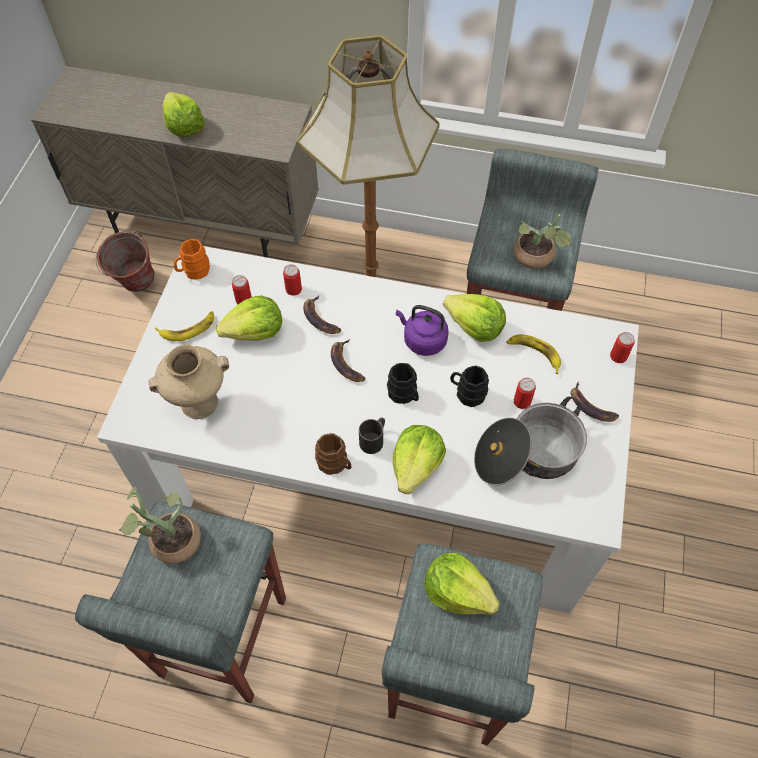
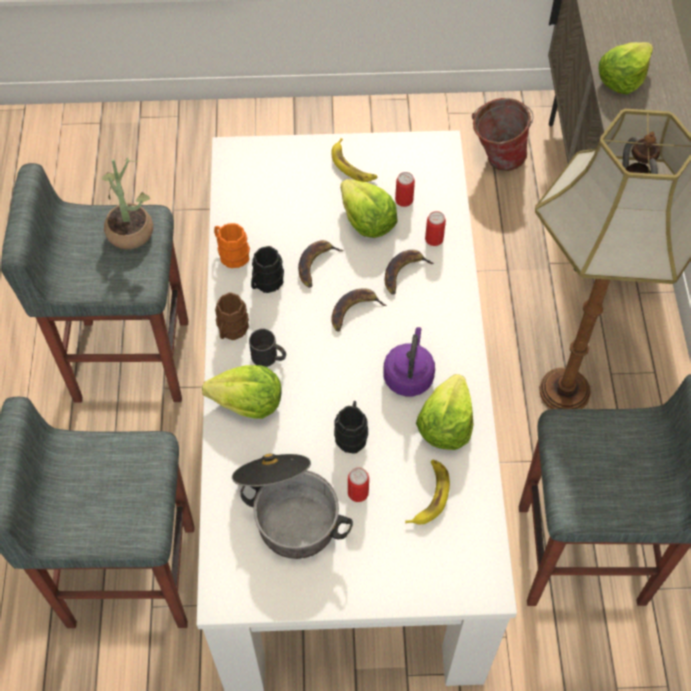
camera: 75 degrees right, 0 degrees up
beige vase [149,344,229,419] -> none
orange mug [174,239,210,280] -> orange mug moved to [214,223,250,268]
black mug [387,363,419,404] -> black mug moved to [251,246,284,293]
lettuce [425,552,500,615] -> none
potted plant [513,214,571,269] -> none
banana [570,382,619,422] -> banana moved to [298,240,343,288]
can [610,332,635,363] -> none

